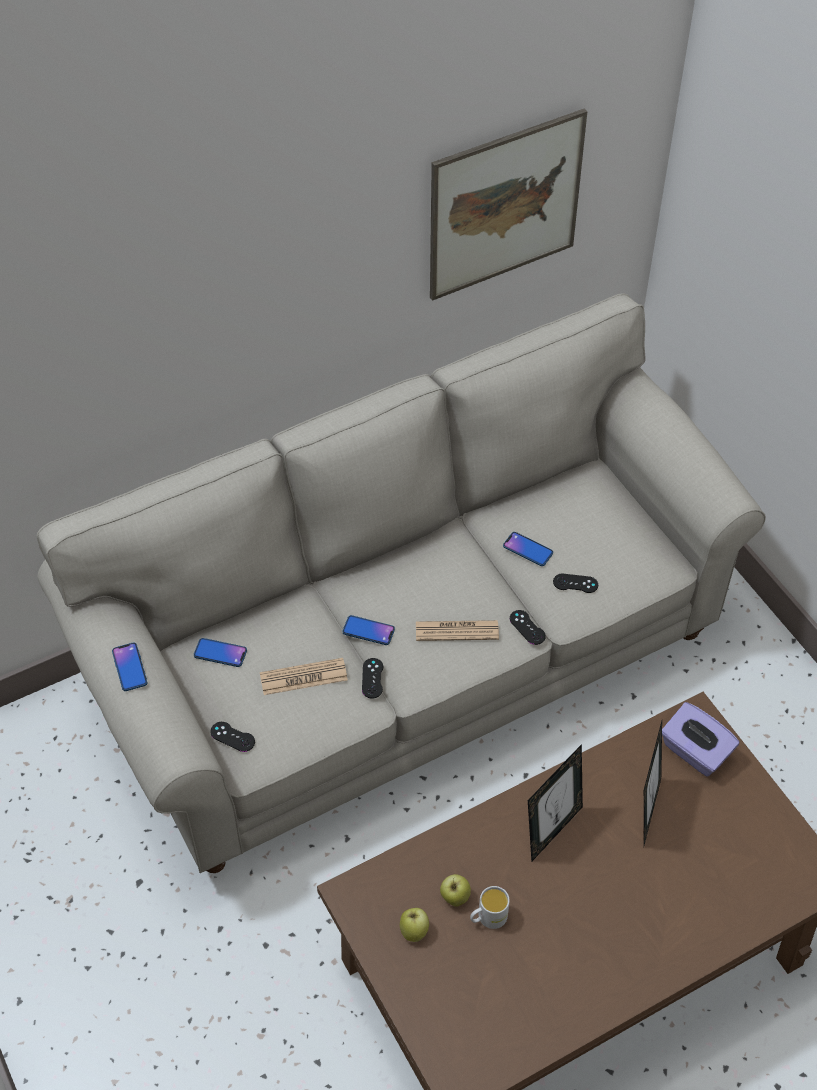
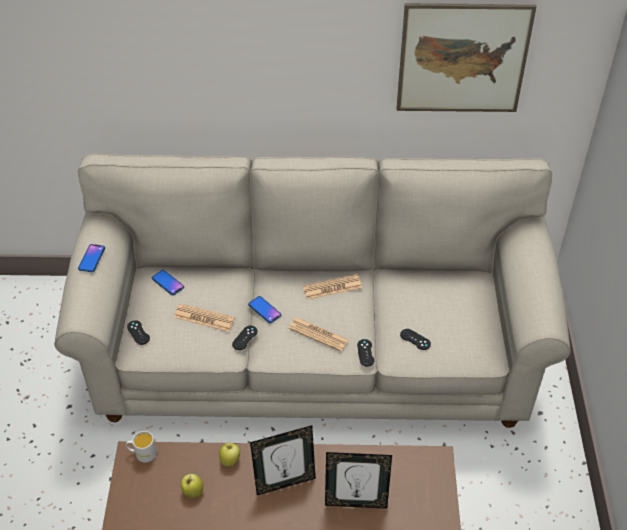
camera: 30 degrees right, 5 degrees down
apple [400,908,429,942] -> apple moved to [219,443,240,467]
white mug [470,886,510,929] -> white mug moved to [126,431,157,463]
phone [503,532,553,566] -> none
picture frame [644,721,662,845] -> picture frame turned 45 degrees clockwise [325,452,392,509]
purple tissue box [662,702,739,777] -> none
none -> newspaper [303,274,362,300]

